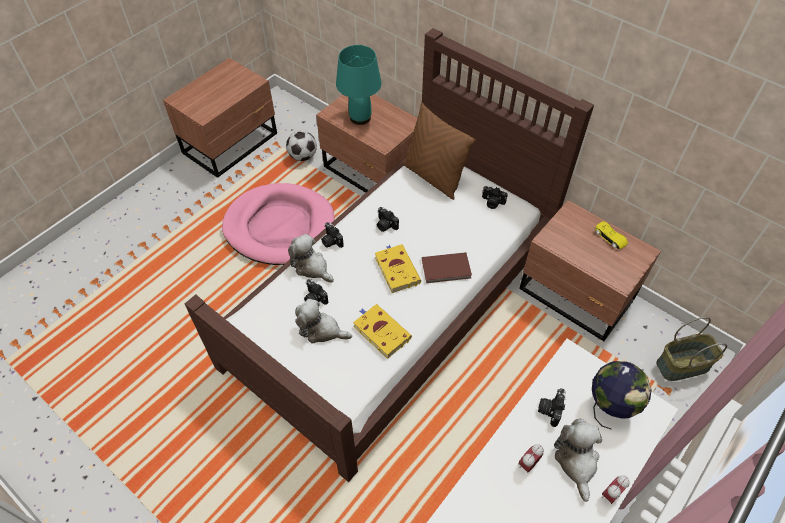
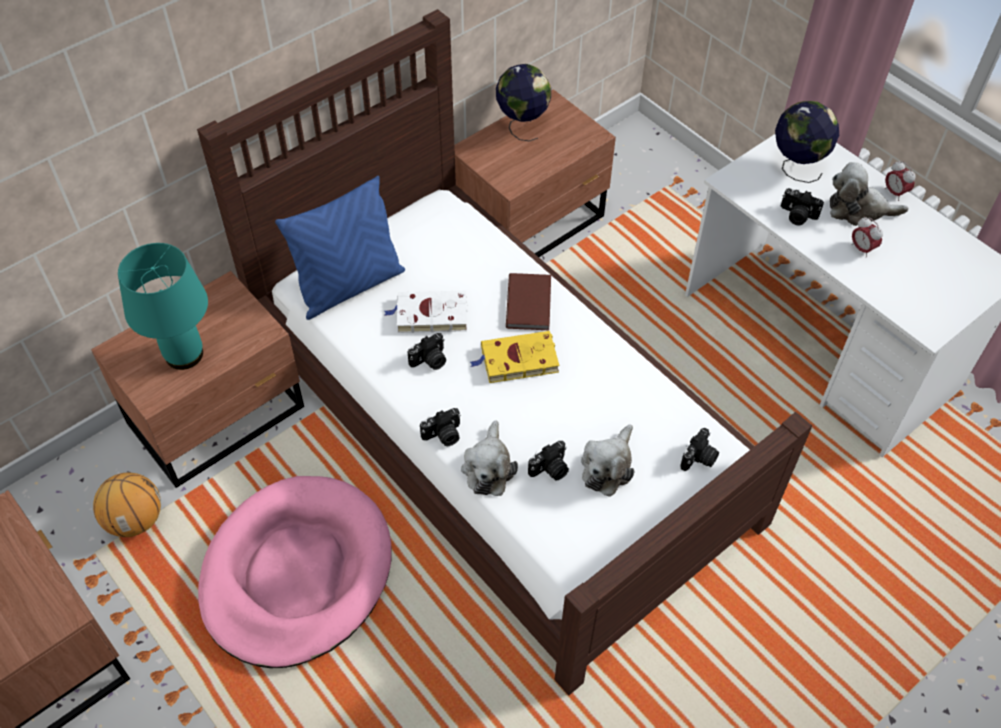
camera: 80 degrees left, 0 degrees up
football [286,130,317,161] -> basketball [93,473,161,537]
plush toy [288,234,334,283] -> plush toy turned 45 degrees counterclockwise [461,420,518,496]
yellow book [353,304,412,359] -> none
brown pillow [402,103,476,200] -> blue pillow [275,176,405,320]
camera [482,186,508,209] -> camera moved to [680,428,719,471]
yellow toy car [595,221,628,249] -> globe [496,64,551,141]
basket [656,317,727,381] -> none
none -> white book [385,291,467,333]

